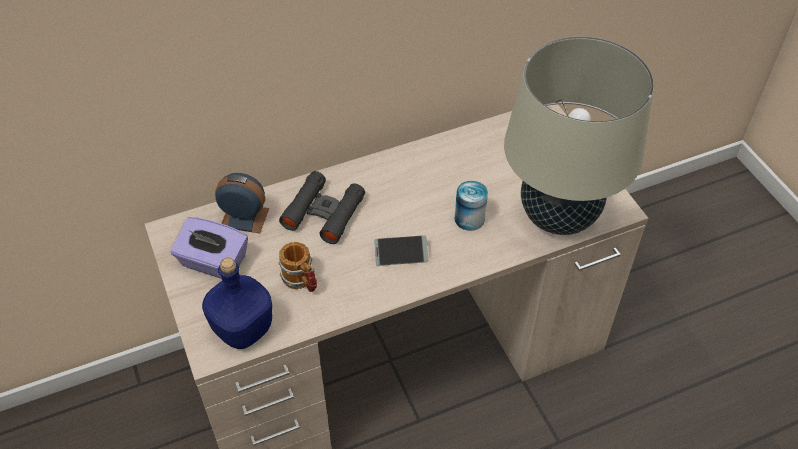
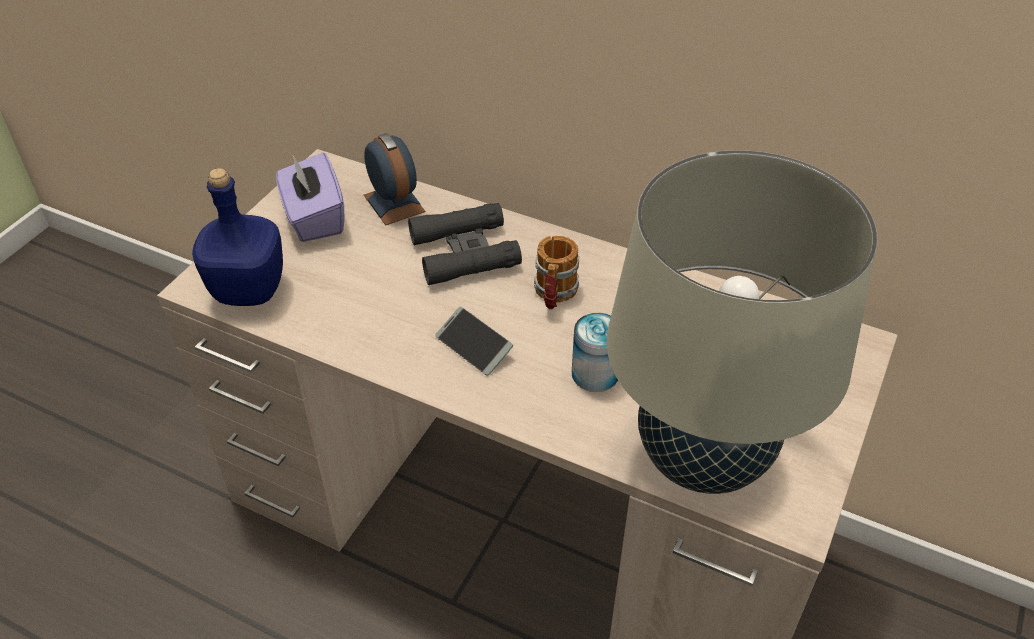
camera: 50 degrees right, 5 degrees down
mug [279,242,317,292] -> mug moved to [534,236,579,310]

